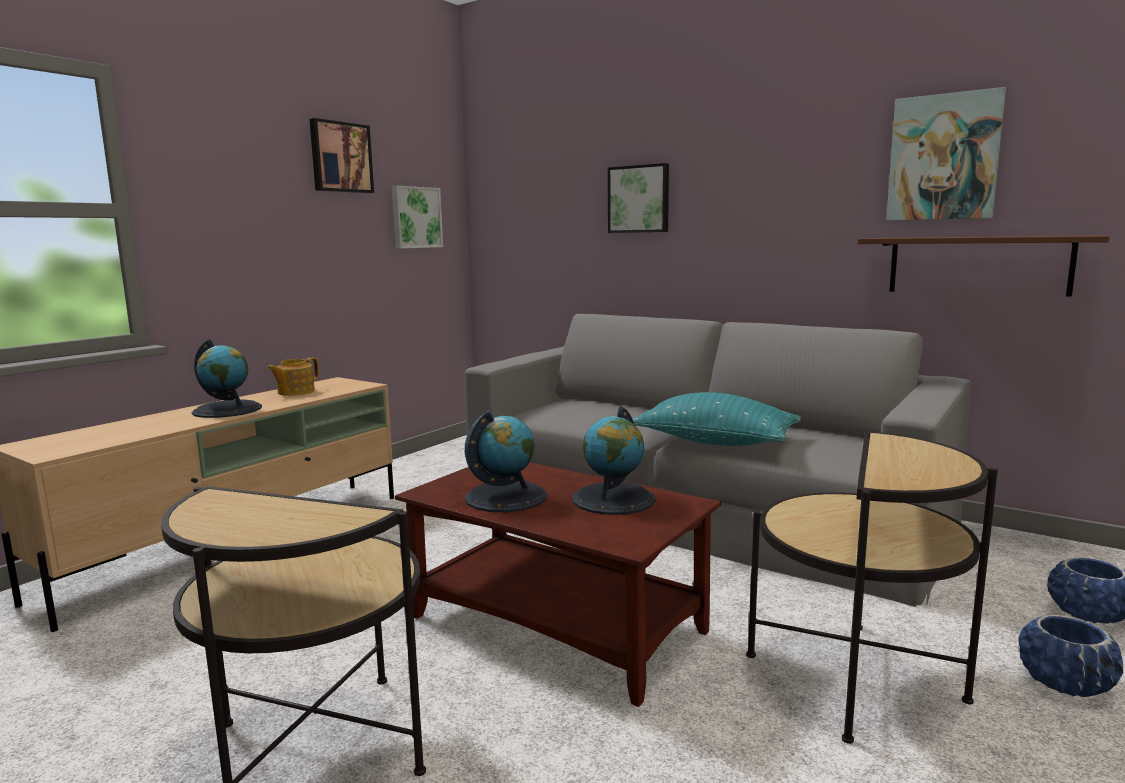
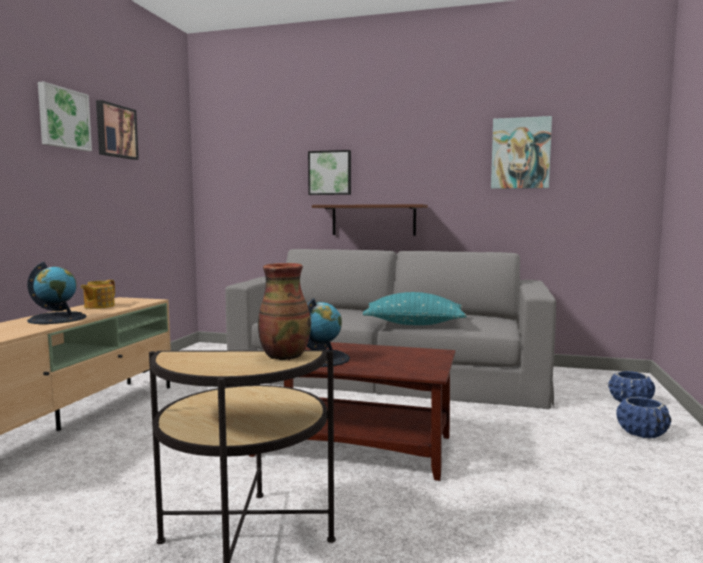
camera: 20 degrees left, 5 degrees down
picture [392,186,443,249] -> picture moved to [38,81,92,151]
globe [572,406,656,515] -> none
side table [746,430,998,744] -> none
brown shelf [858,235,1110,297] -> brown shelf moved to [312,204,428,236]
none -> vase [258,263,311,360]

